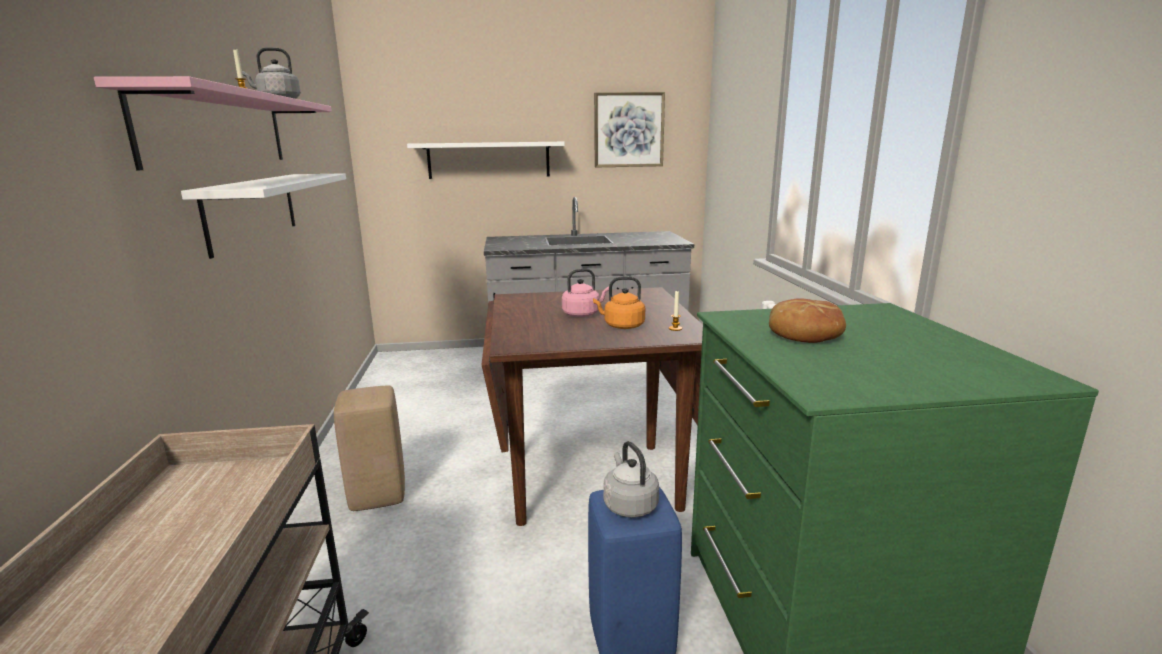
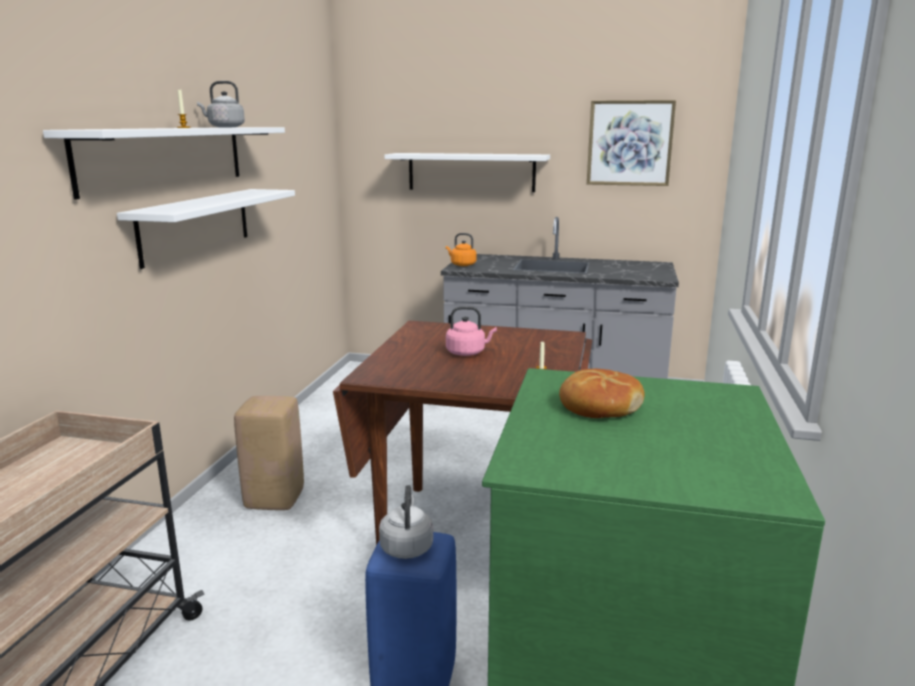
camera: 20 degrees right, 0 degrees up
pink shelf [94,76,332,170] -> white shelf [43,127,285,200]
orange kettle [593,277,645,329] -> orange kettle moved to [446,233,476,266]

